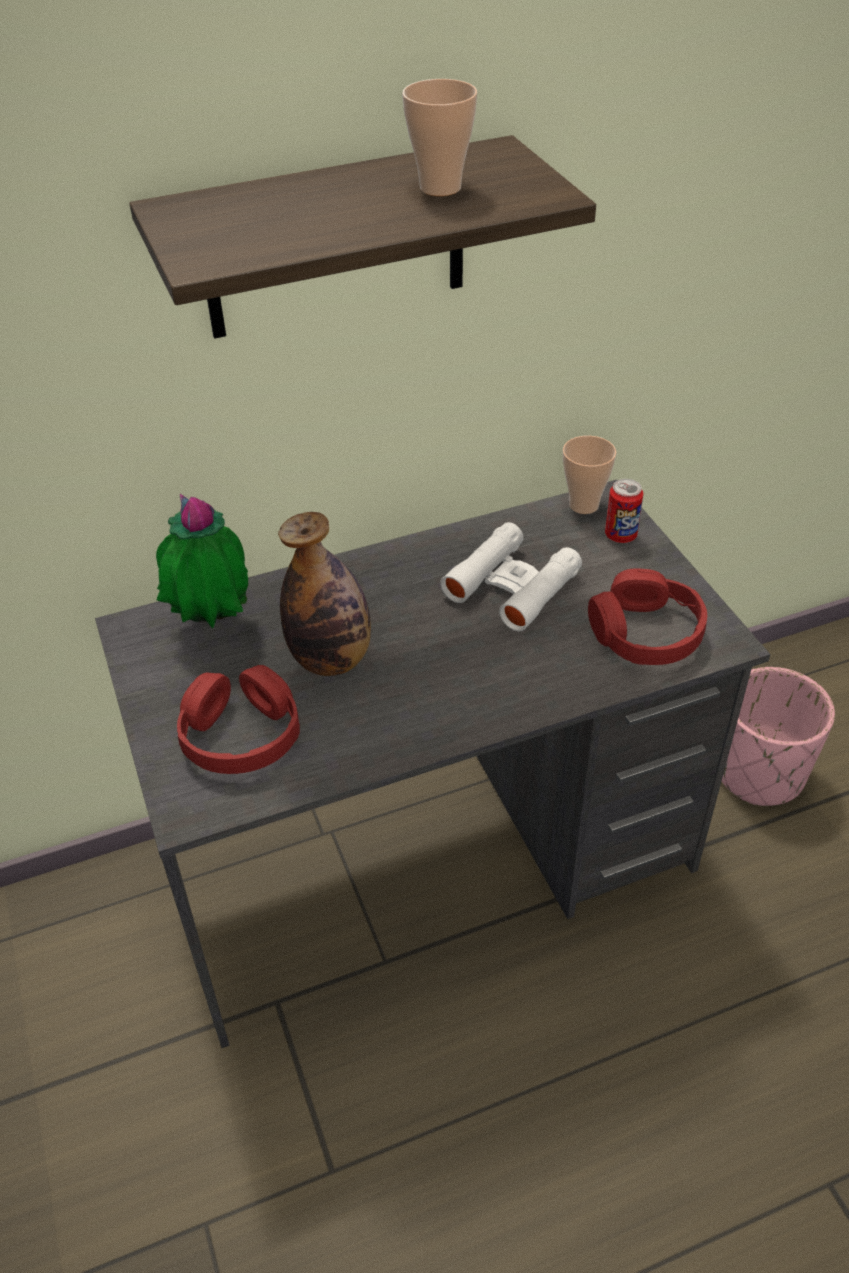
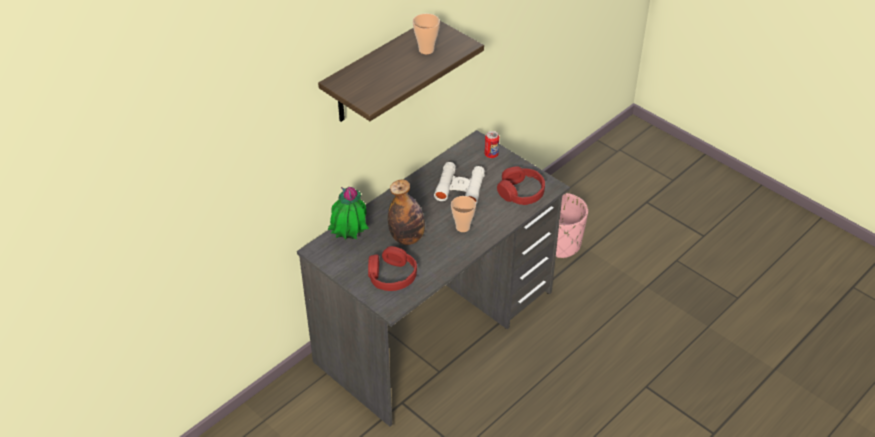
camera: 25 degrees left, 0 degrees up
cup [563,436,617,514] -> cup moved to [451,196,476,232]

